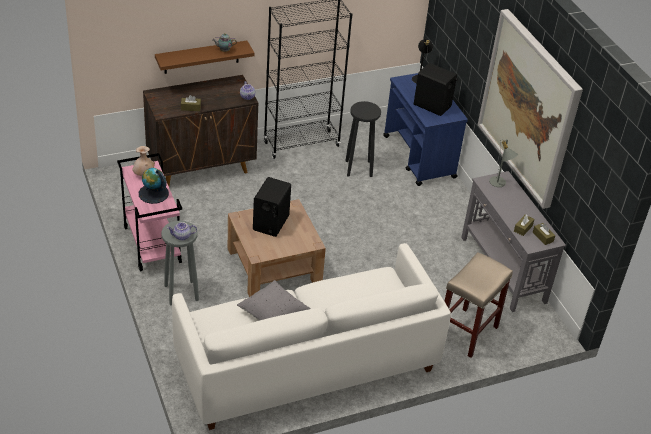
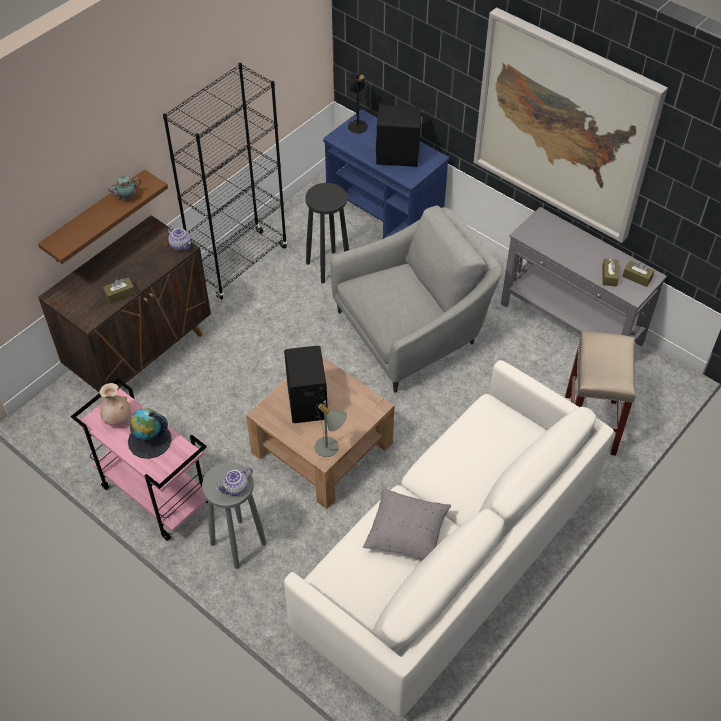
camera: 25 degrees left, 10 degrees up
grey table lamp [489,139,518,187] -> grey table lamp moved to [315,401,347,457]
none -> grey armchair [330,205,502,393]

